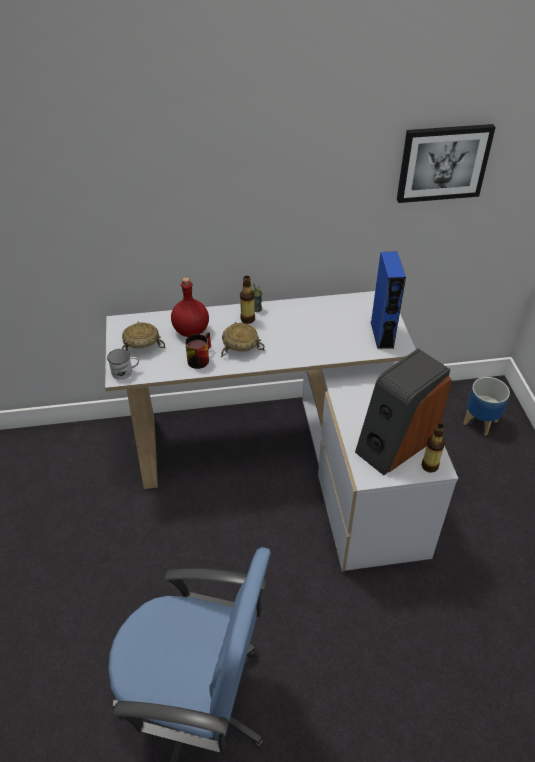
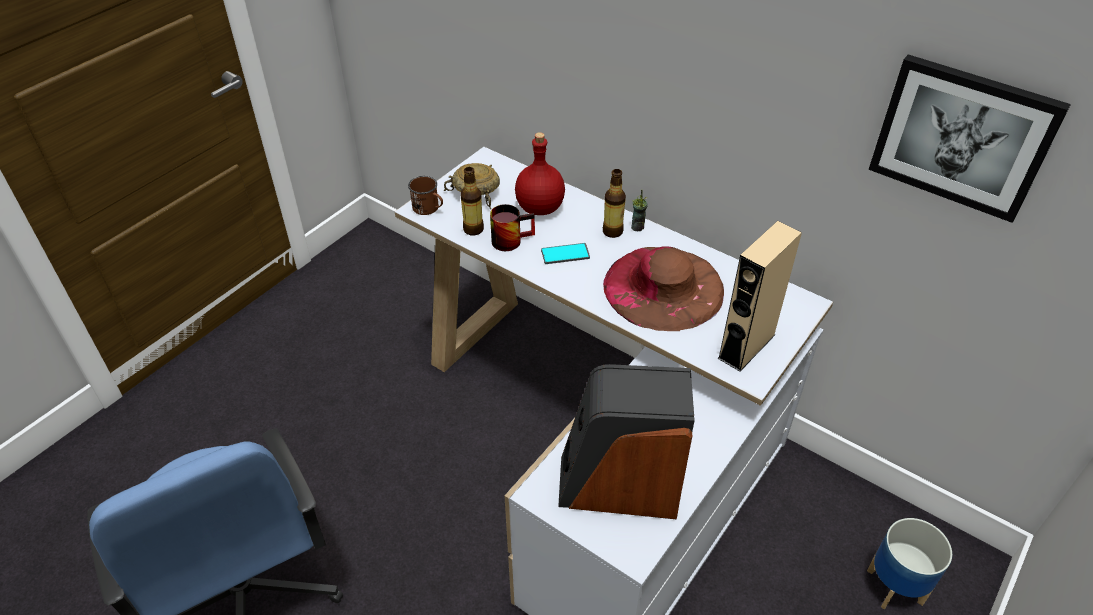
camera: 45 degrees right, 0 degrees up
white mug [107,349,139,380] -> brown mug [408,176,443,215]
beige bowl [221,322,265,357] -> phone [541,243,590,264]
blue speaker [371,251,406,349] -> beige speaker [717,221,802,372]
bottle [422,424,445,473] -> bottle moved to [460,167,484,236]
none -> brown hat [603,246,724,331]

